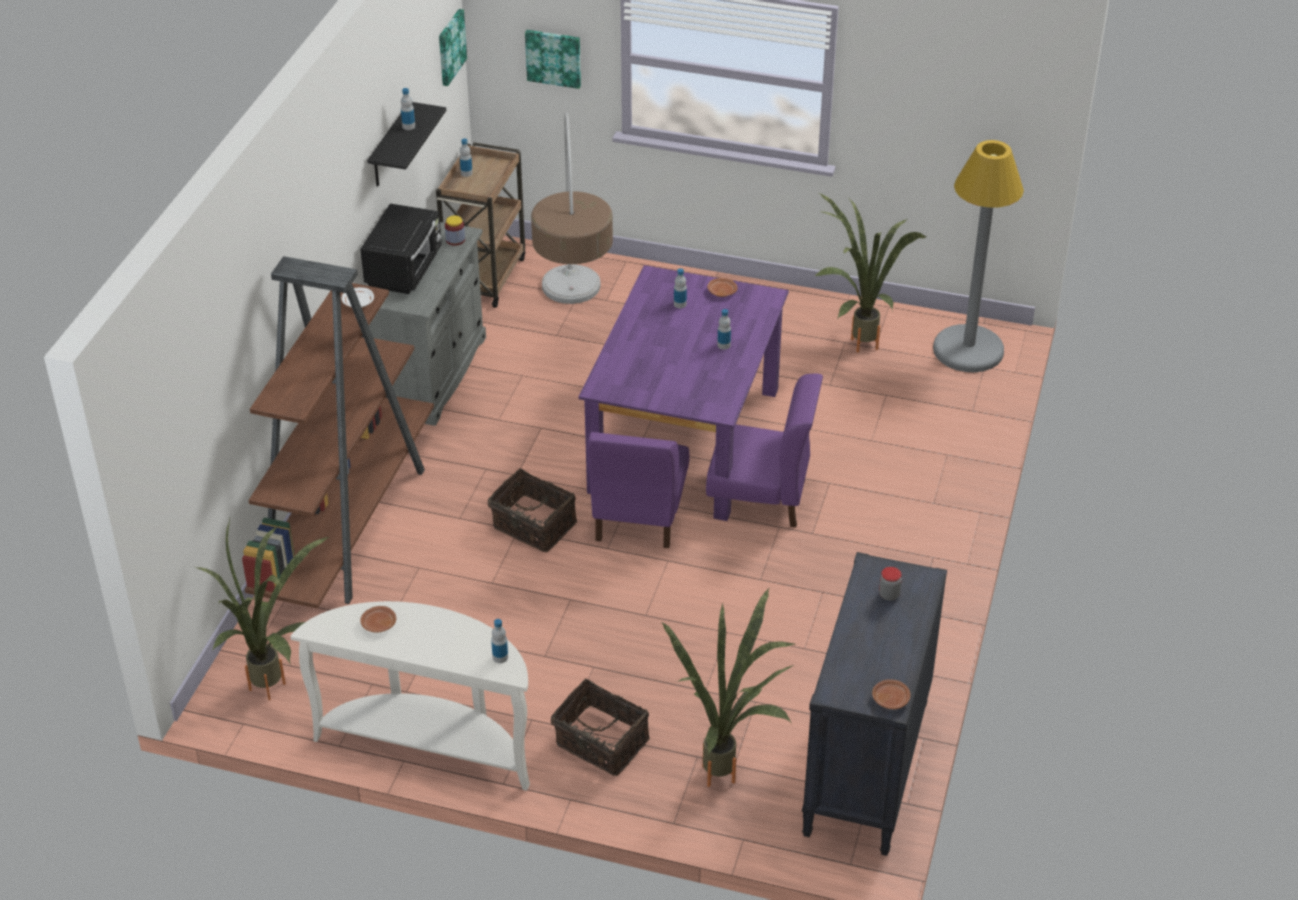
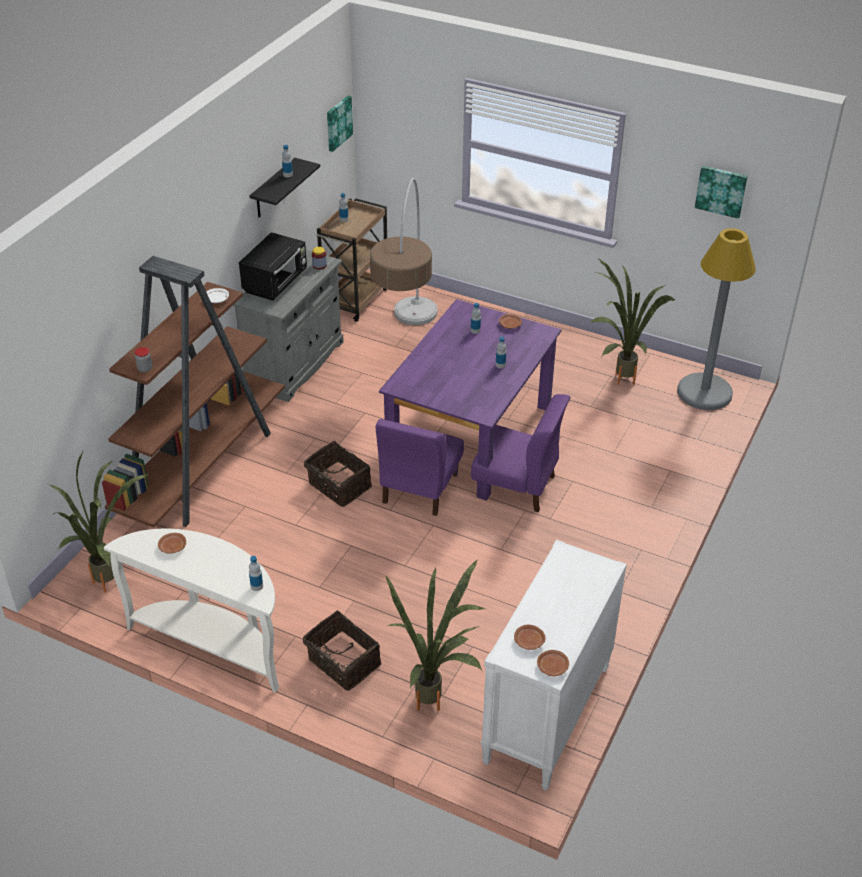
camera: 10 degrees right, 0 degrees up
picture [525,30,581,89] -> picture moved to [695,166,748,219]
black dresser [802,552,947,856] -> white dresser [481,539,627,791]
jar [879,567,902,601] -> jar moved to [135,347,152,372]
none -> brown plate [514,625,545,650]

